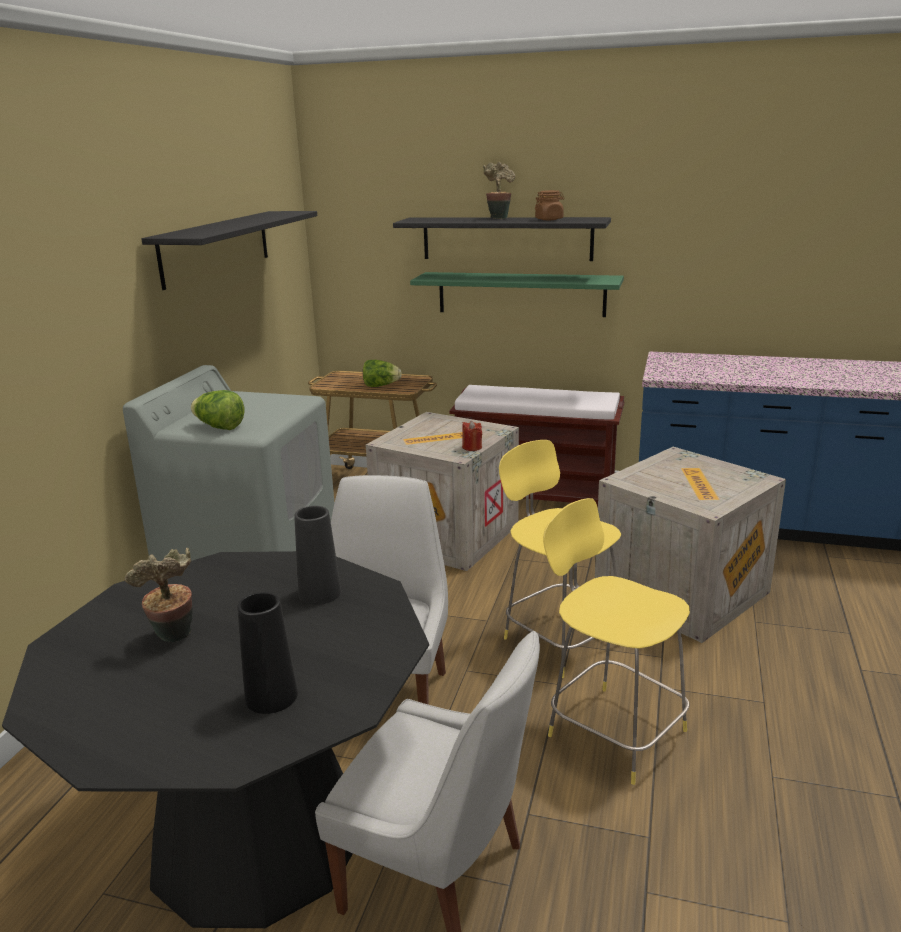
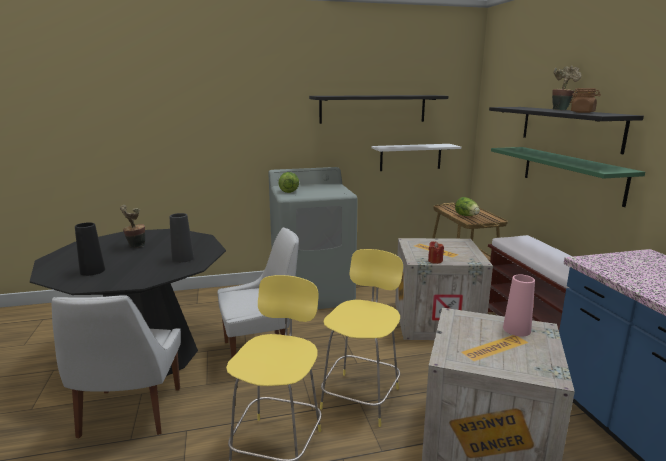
camera: 60 degrees right, 5 degrees down
none -> white shelf [372,144,461,171]
none -> pink vase [503,275,535,336]

